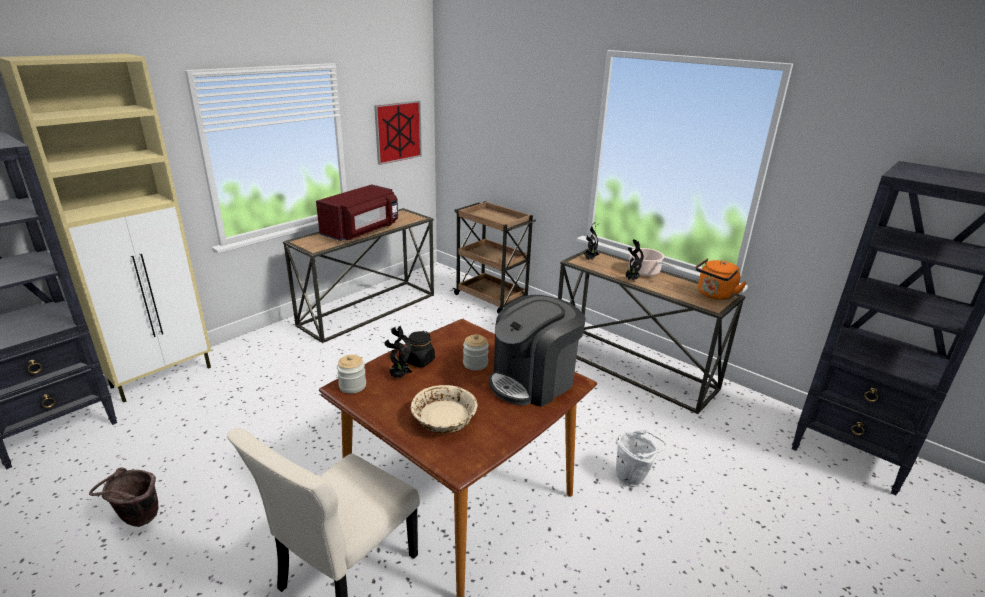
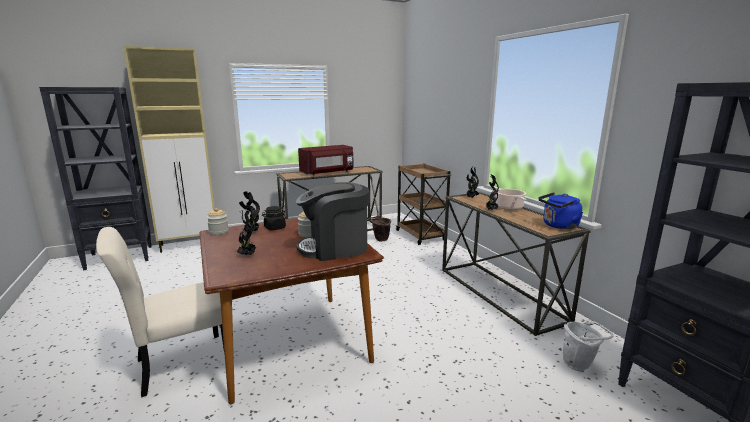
camera: 25 degrees right, 10 degrees down
brown bucket [89,468,158,527] -> brown bucket moved to [368,215,391,242]
picture [374,100,422,165] -> none
beige bowl [411,385,478,433] -> potted plant [237,210,256,256]
white bucket [616,430,667,487] -> white bucket moved to [563,321,613,371]
orange kettle [696,258,747,300] -> blue kettle [538,192,583,229]

